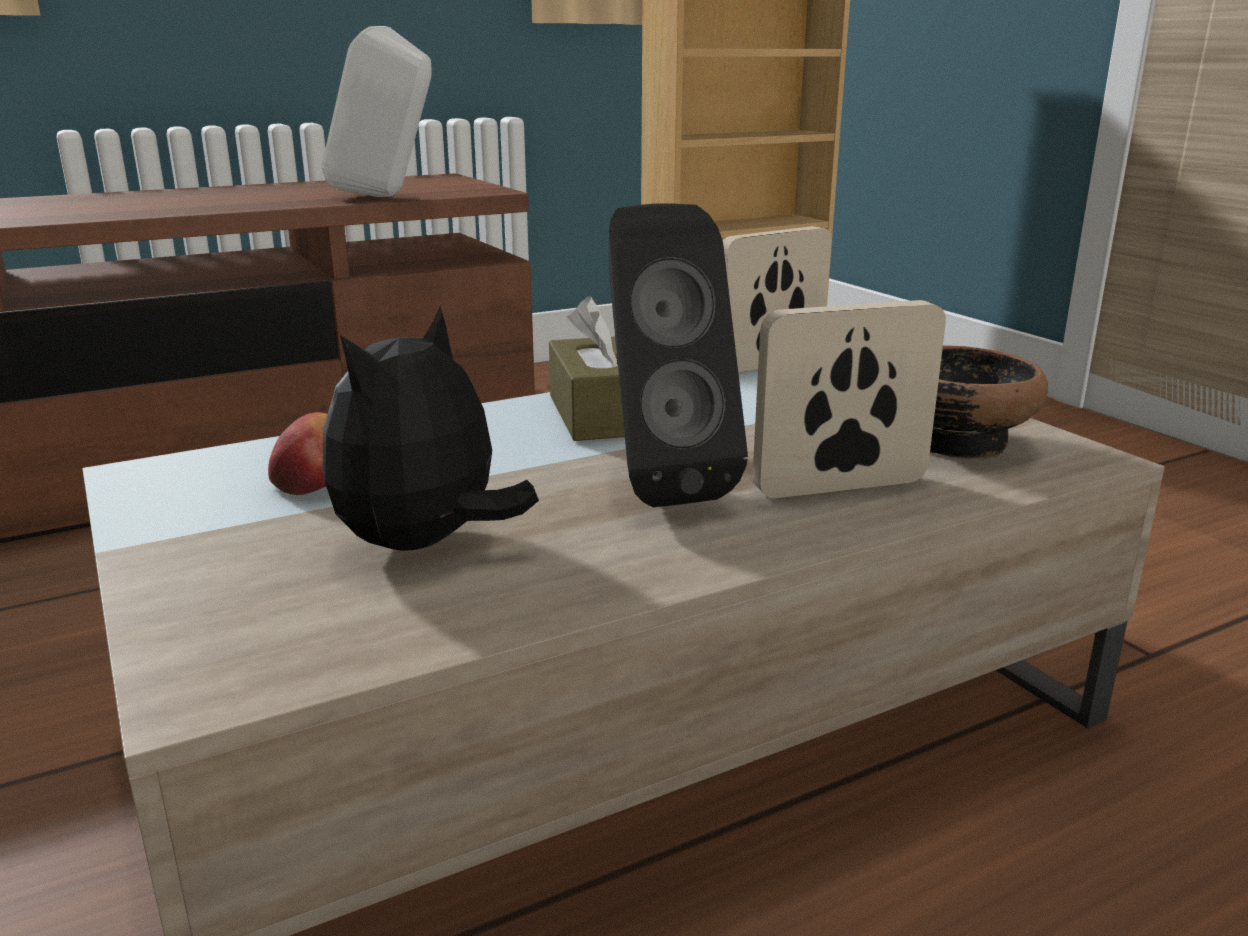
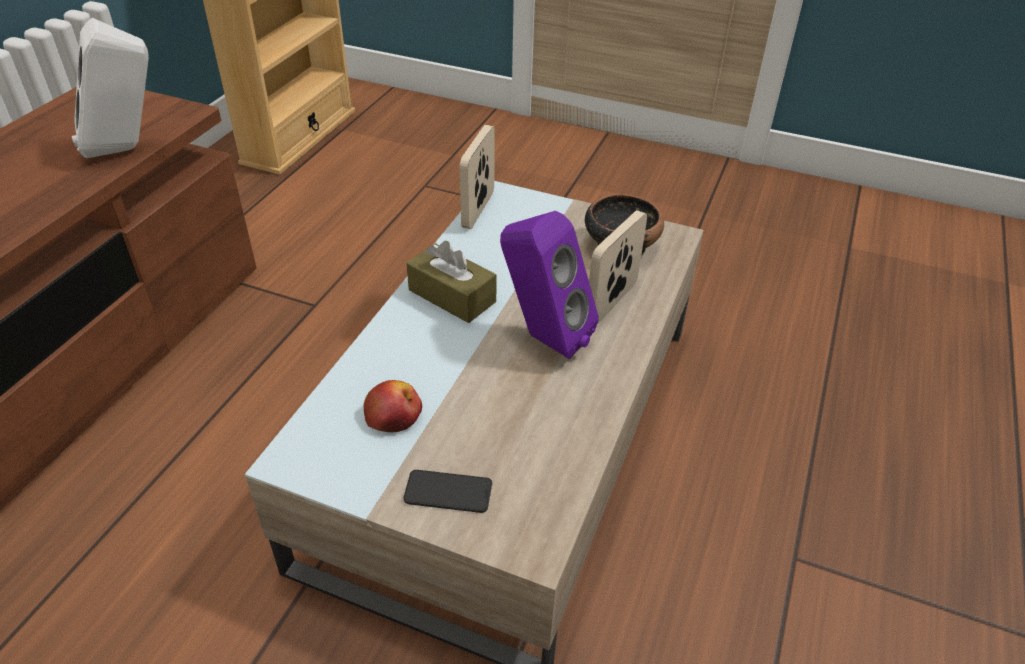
camera: 40 degrees left, 20 degrees up
plush toy [322,307,539,551] -> none
black speaker [608,203,748,507] -> purple speaker [500,211,599,359]
none -> phone [403,470,492,513]

